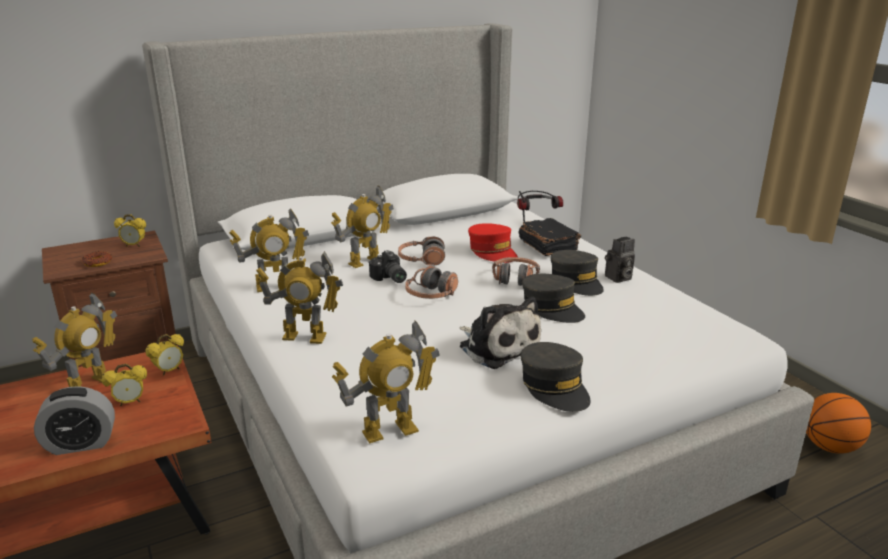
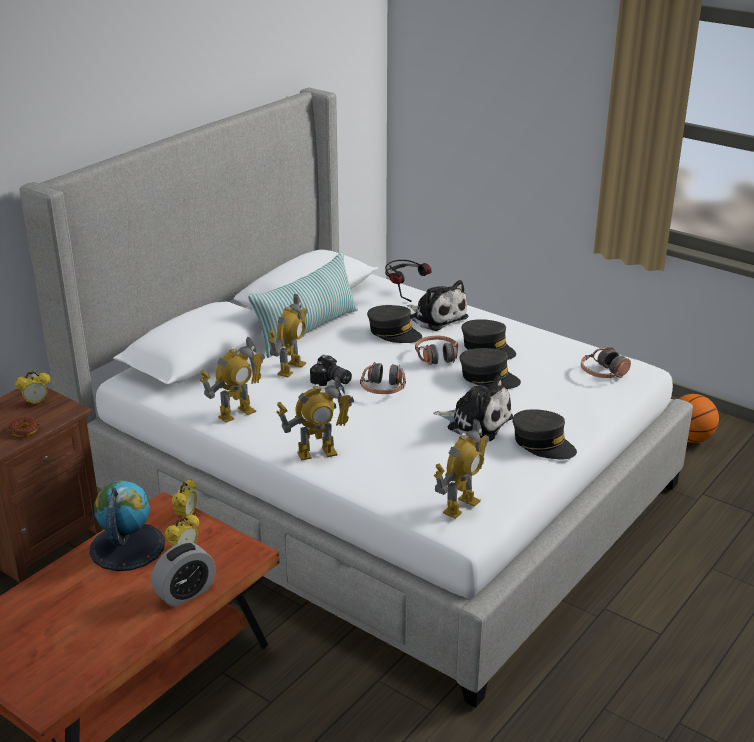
camera: 25 degrees left, 5 degrees up
toy robot [32,293,117,387] -> globe [89,481,165,571]
headphones [398,236,445,266] -> headphones moved to [581,347,631,378]
red cap [468,223,518,263] -> grey cap [367,305,422,343]
black book [518,218,581,256] -> plush toy [407,280,468,331]
camera [605,237,635,283] -> none
none -> pillow [248,252,358,358]

